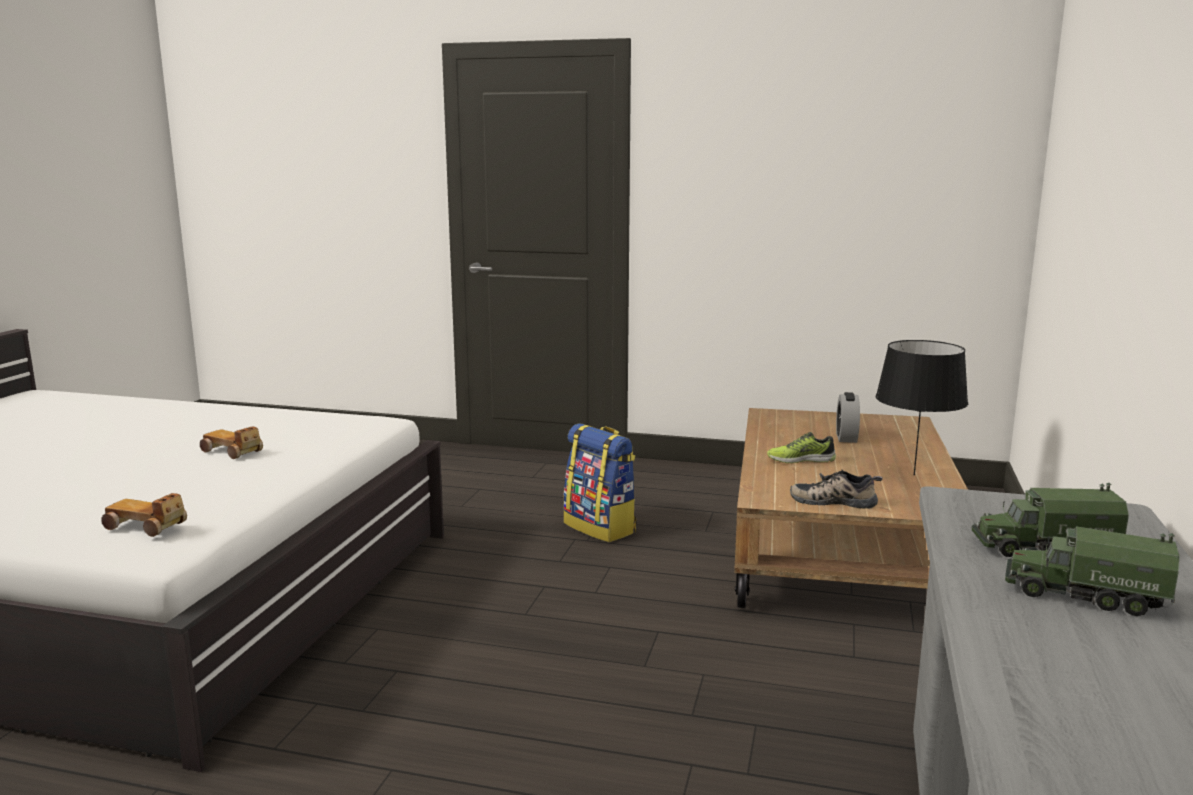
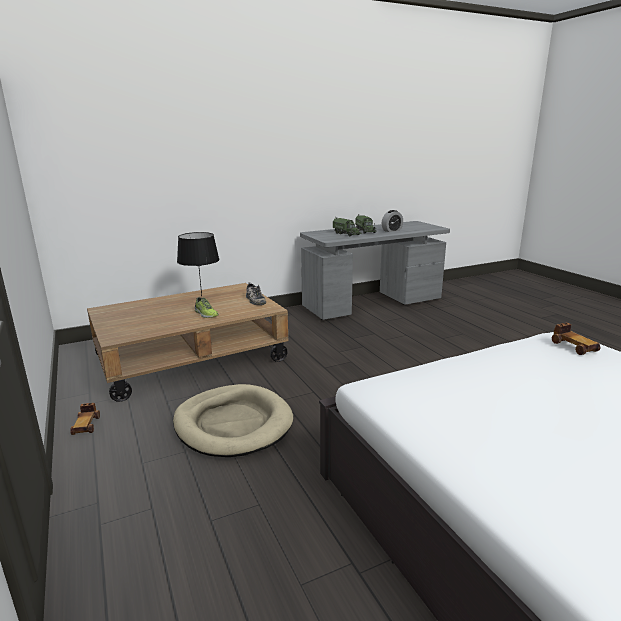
camera: 130 degrees left, 5 degrees up
toy car [200,427,263,459] -> toy car moved to [70,403,100,435]
backpack [564,423,637,542] -> beige dog bed [173,384,293,457]
alarm clock [836,392,860,443] -> alarm clock moved to [382,210,403,232]

